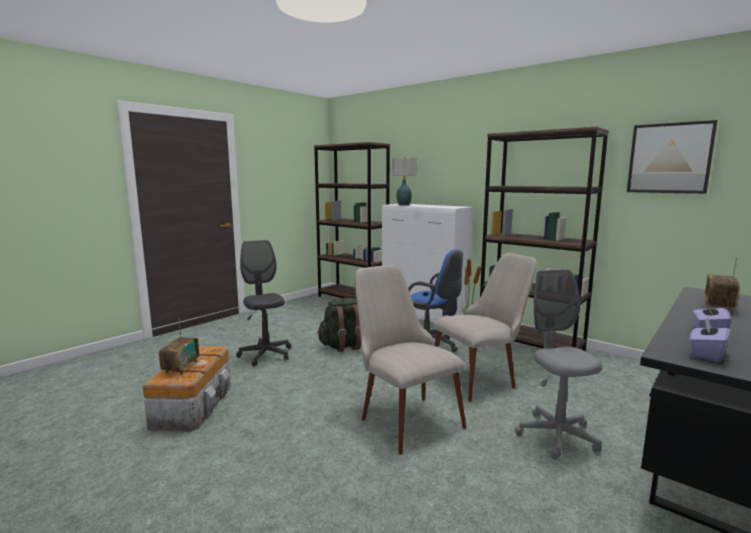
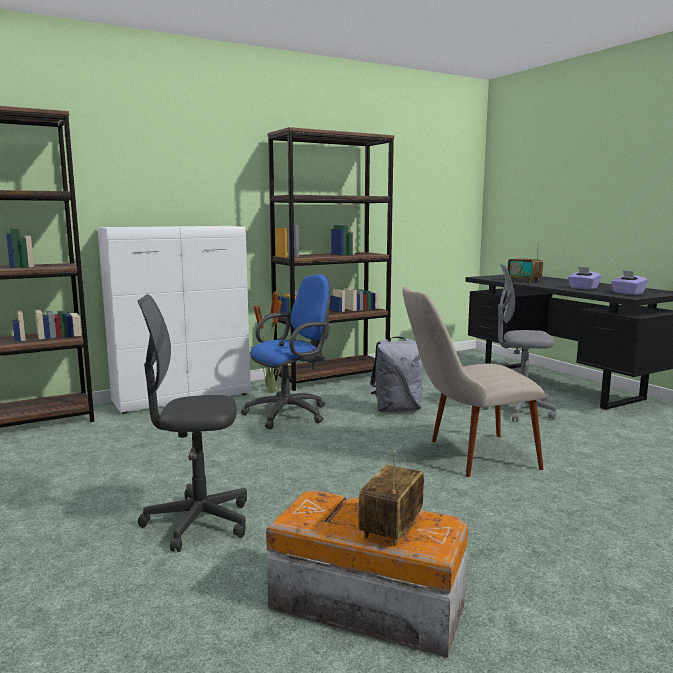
camera: 70 degrees left, 0 degrees up
radio [159,318,199,375] -> radio turned 90 degrees counterclockwise [359,450,424,546]
green backpack [317,298,361,352] -> none
table lamp [392,156,417,205] -> none
beige chair [432,253,537,402] -> grey backpack [370,337,423,412]
picture [627,120,718,194] -> none

